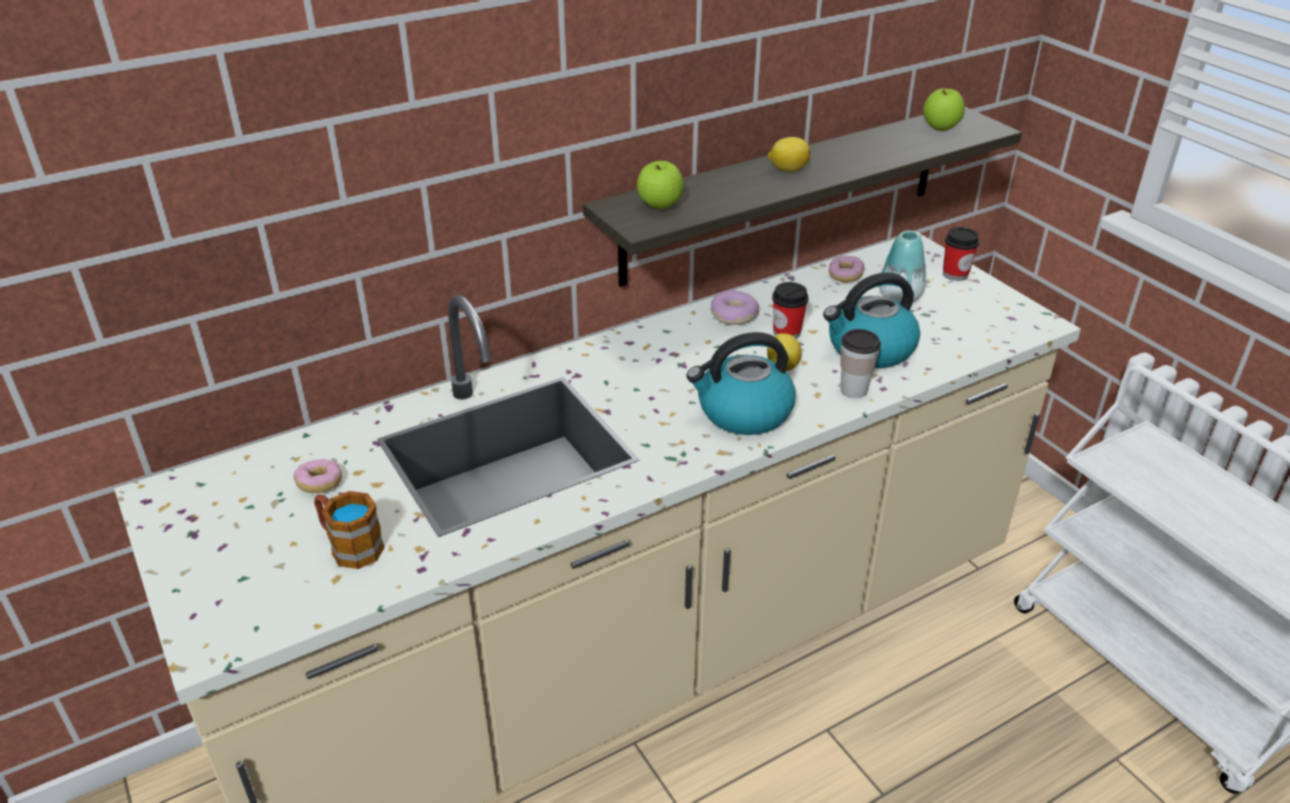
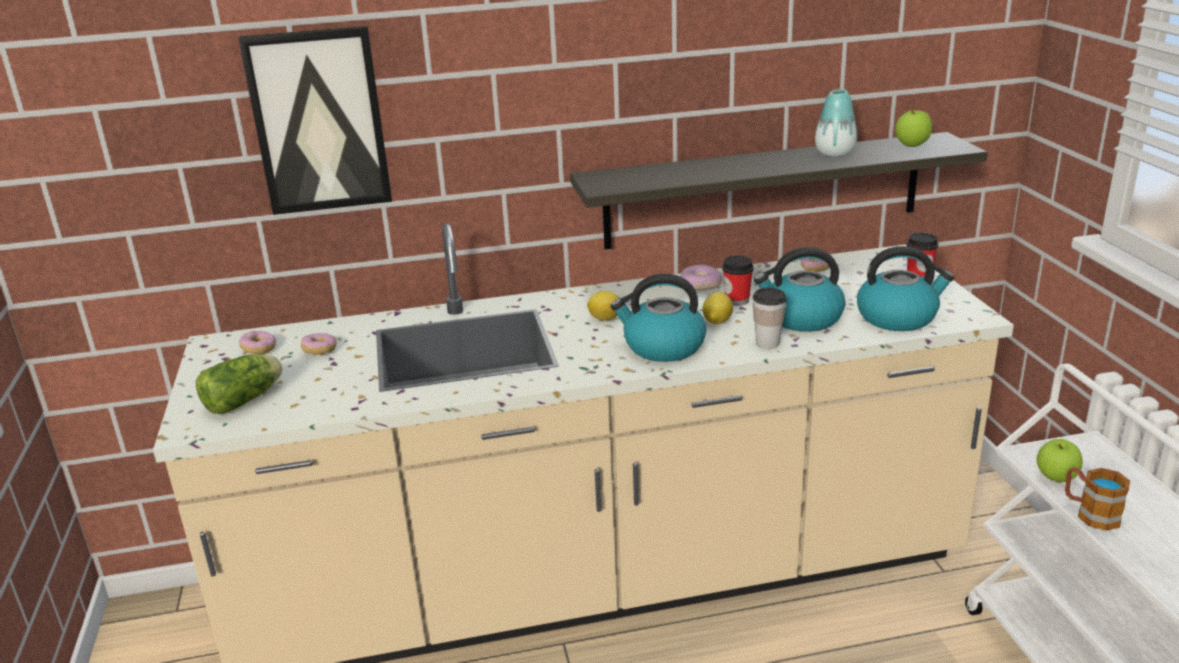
camera: 20 degrees right, 10 degrees down
mug [314,491,384,569] -> mug moved to [1065,468,1130,531]
apple [637,161,683,209] -> apple moved to [1036,439,1083,482]
lemon [768,137,810,172] -> lemon moved to [587,291,619,321]
vase [879,230,926,303] -> vase moved to [815,89,857,157]
none -> lettuce [195,354,283,414]
none -> picture [238,26,392,215]
none -> donut [239,331,276,354]
none -> kettle [857,246,954,331]

